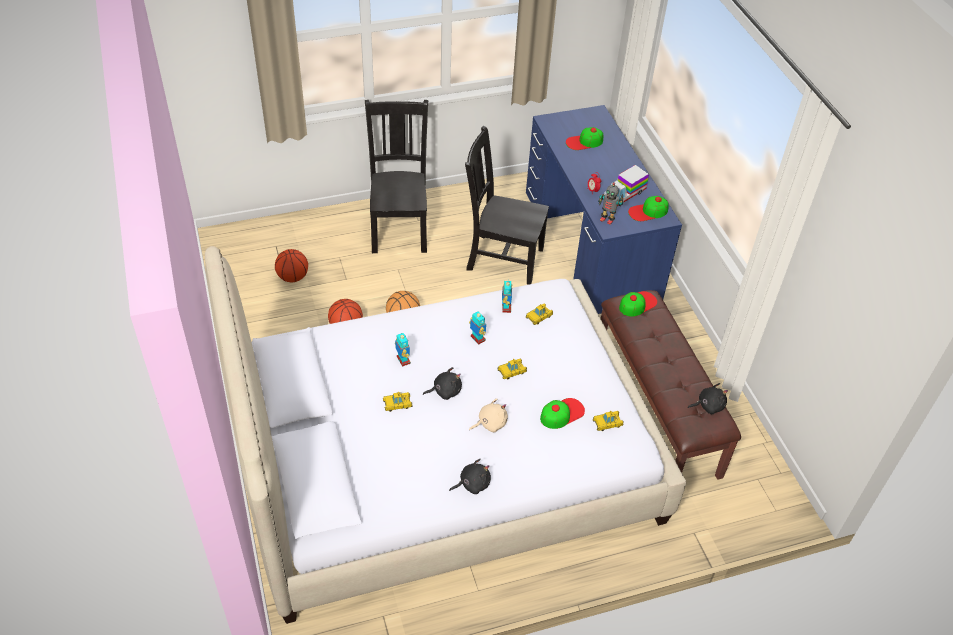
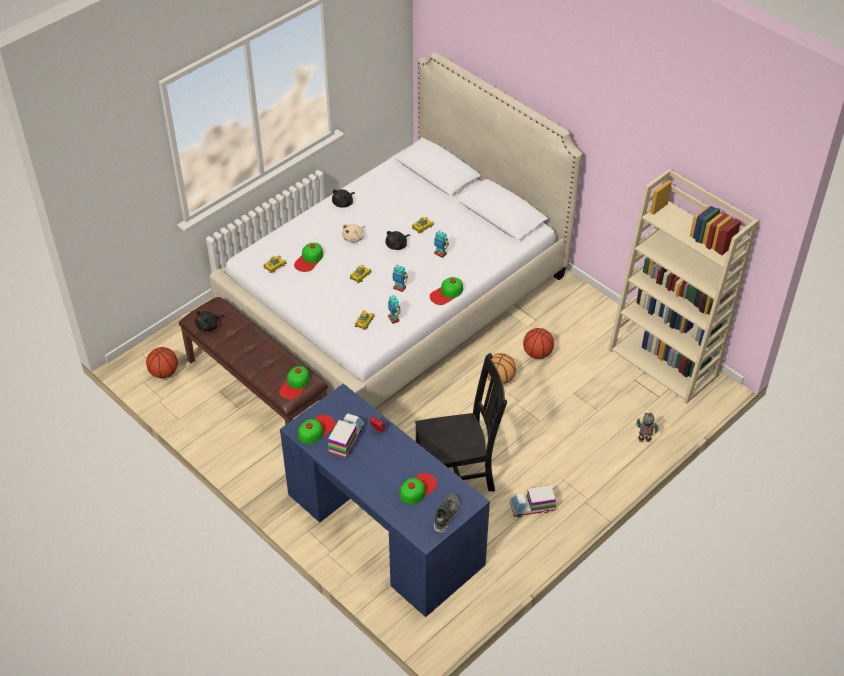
camera: 155 degrees right, 0 degrees up
basketball [275,249,308,282] -> basketball moved to [146,347,178,378]
black chair [365,100,428,253] -> none
toy robot [598,182,624,225] -> toy robot moved to [636,412,659,442]
none -> cap [430,277,463,305]
none -> shoe [434,493,460,533]
none -> toy truck [510,485,556,517]
none -> beige bookcase [608,169,758,404]

